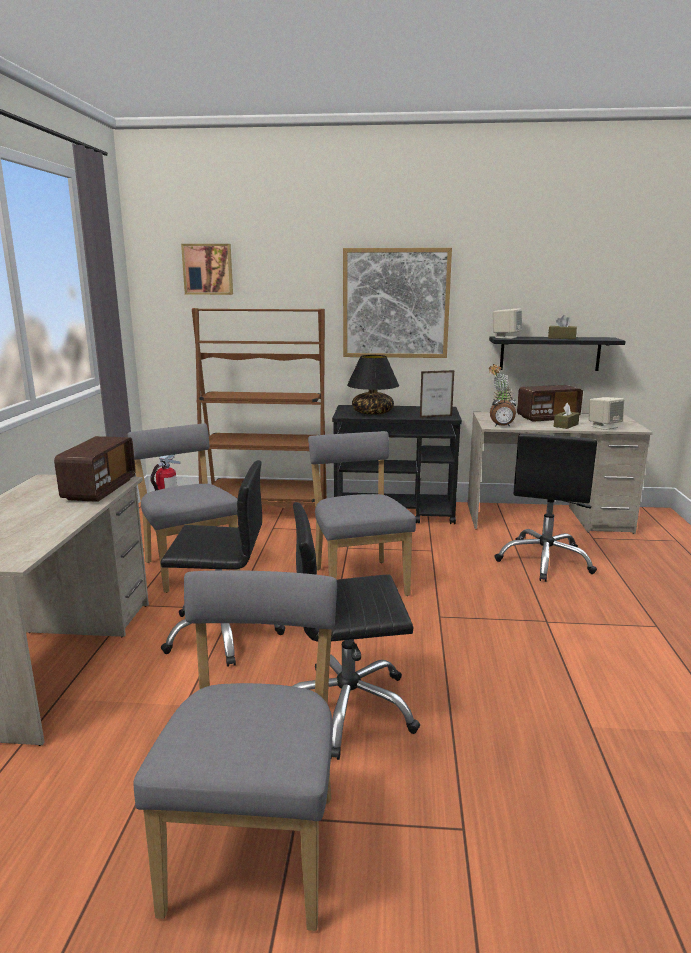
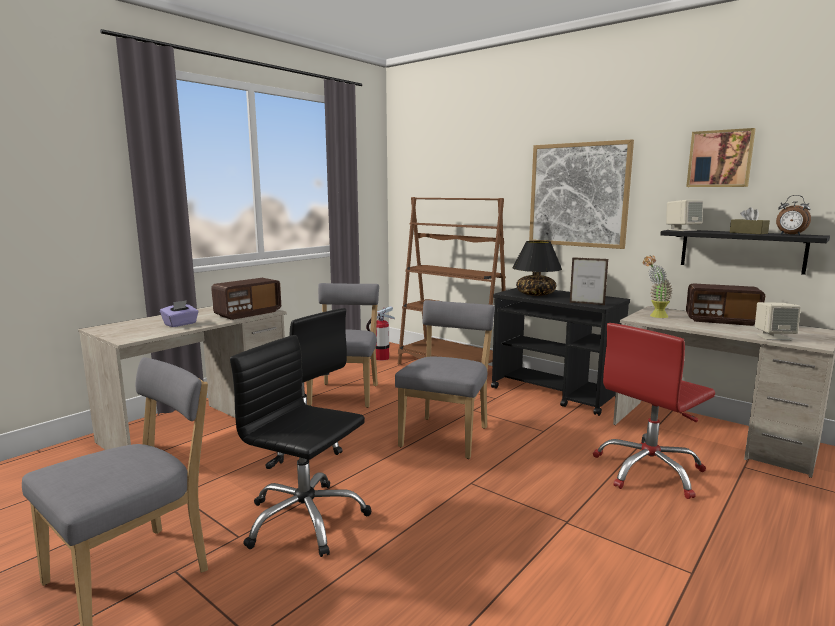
camera: 35 degrees right, 5 degrees down
picture [181,244,233,295] -> picture moved to [686,128,755,187]
alarm clock [490,393,516,427] -> alarm clock moved to [776,195,811,235]
black office chair [494,434,597,582] -> red office chair [593,323,715,499]
brown tissue box [553,402,580,429] -> none
none -> purple tissue box [160,300,199,327]

